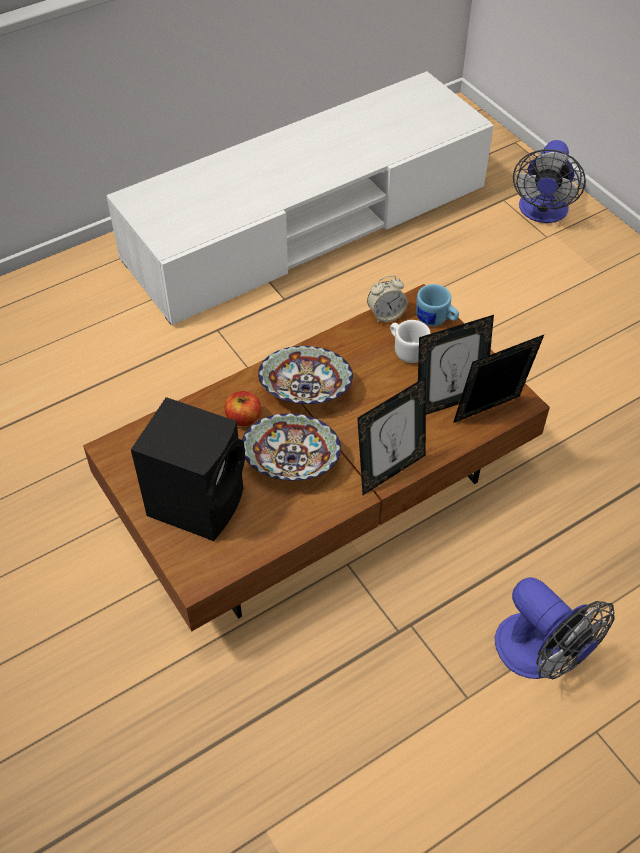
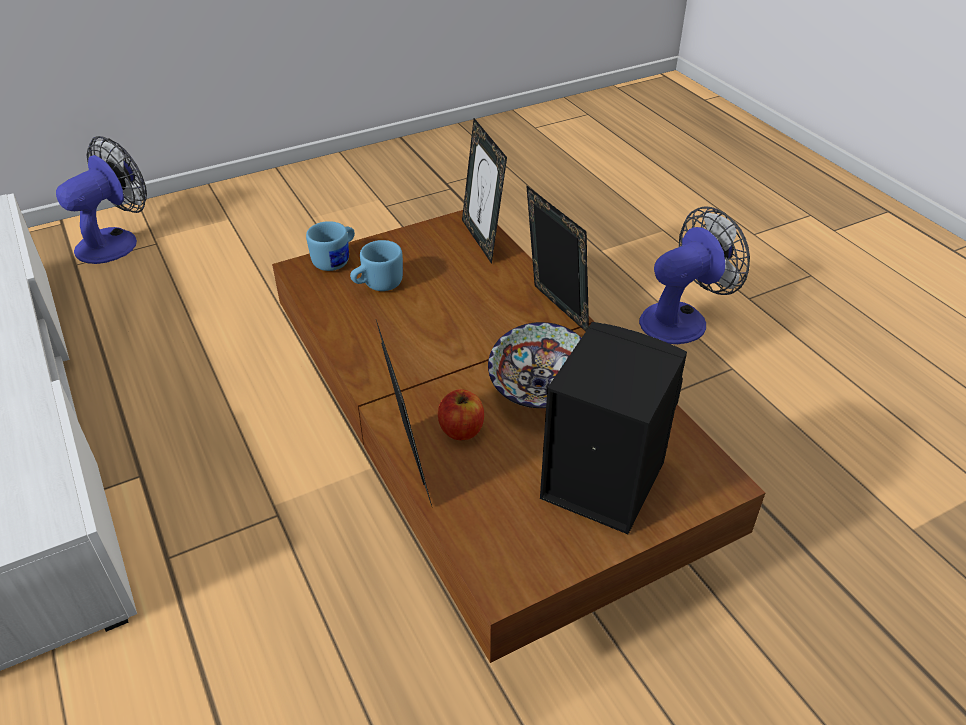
camera: 85 degrees left, 10 degrees down
bowl [258,346,353,404] -> none
alarm clock [367,276,408,323] -> none
white mug [390,320,431,363] -> blue mug [350,240,403,291]
picture frame [418,315,494,415] -> picture frame moved to [376,320,432,506]
fan [513,140,586,223] -> fan turned 75 degrees counterclockwise [56,136,147,264]

